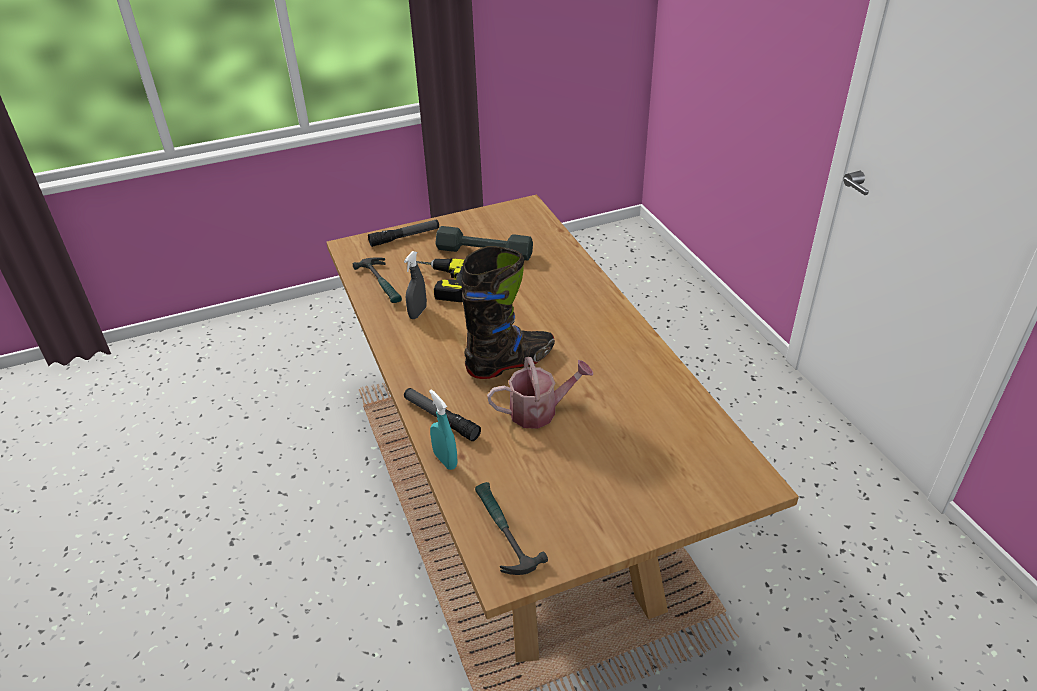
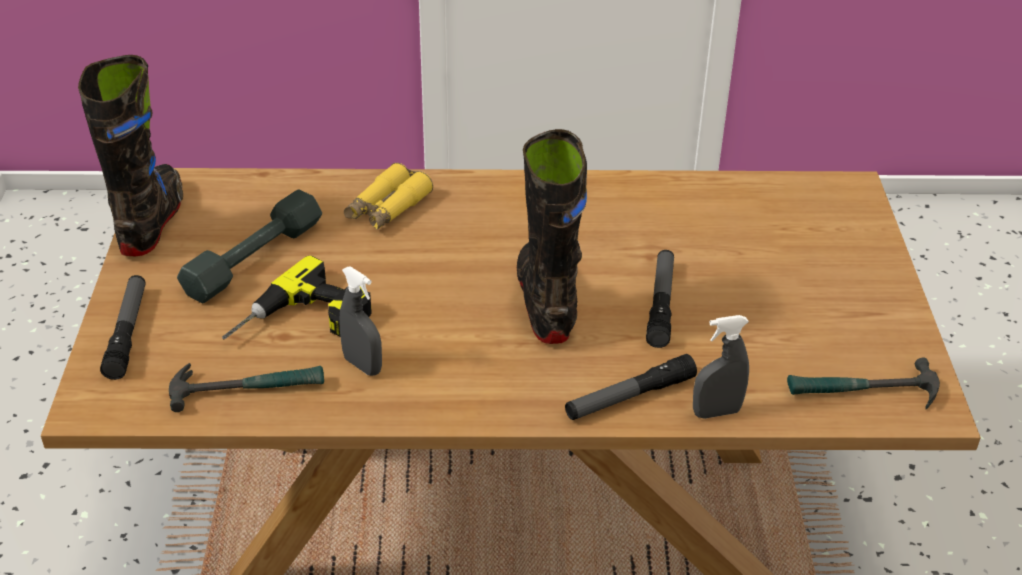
camera: 70 degrees left, 0 degrees up
turquoise spray bottle [429,389,458,470] -> grey spray bottle [693,315,749,419]
watering can [487,357,593,429] -> flashlight [646,250,674,348]
none -> black boot [78,55,183,256]
none -> yellow binoculars [344,163,433,230]

